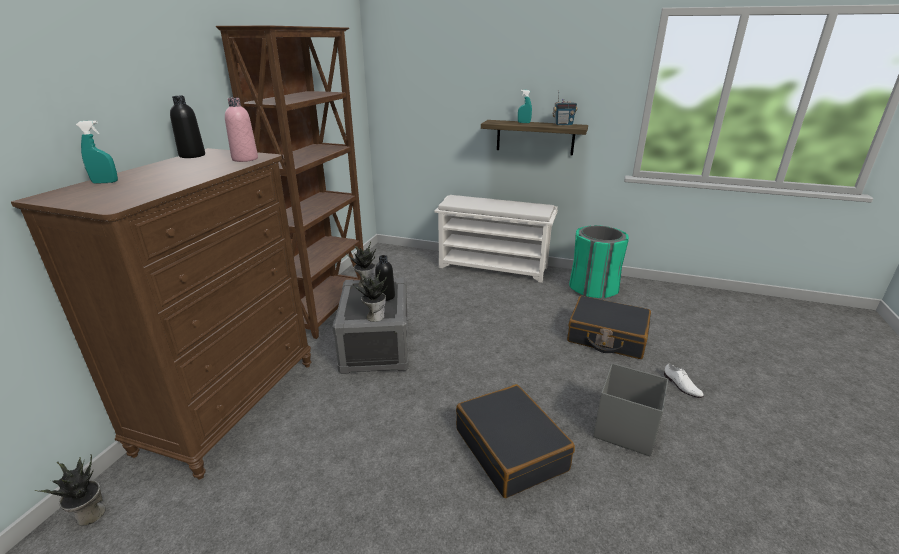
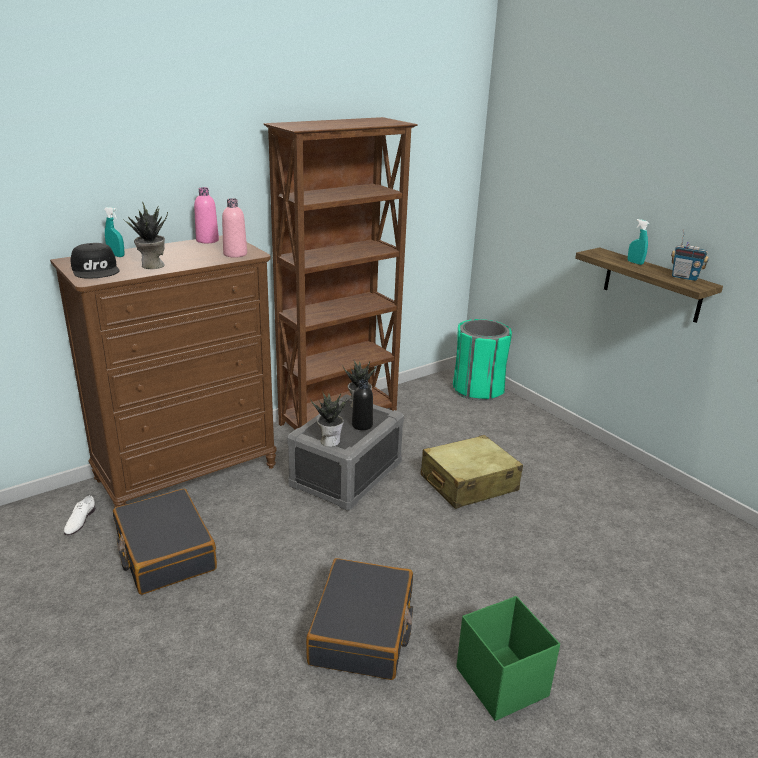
camera: 35 degrees right, 0 degrees up
potted plant [34,454,106,526] -> potted plant moved to [122,202,168,269]
black bottle [170,96,205,158] -> pink bottle [194,187,219,243]
white shoe rack [434,195,558,283] -> none
black suitcase [567,296,651,359] -> black suitcase moved to [113,489,217,595]
green trash can [569,225,629,300] -> green trash can moved to [453,319,512,401]
grey storage box [593,363,668,457] -> green storage box [456,596,560,721]
white shoe [664,363,704,398] -> white shoe moved to [64,495,96,535]
none -> black cap [70,243,119,279]
none -> beige suitcase [420,435,523,509]

